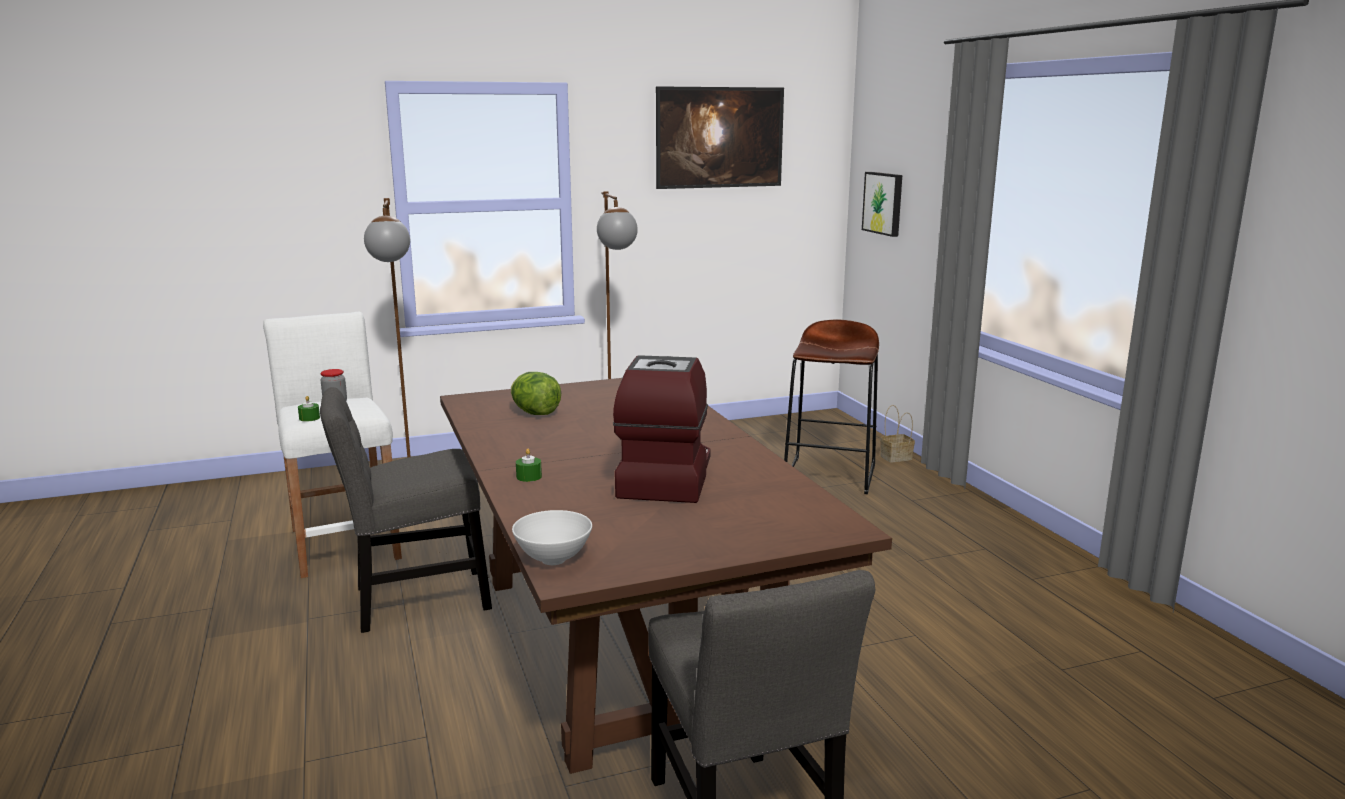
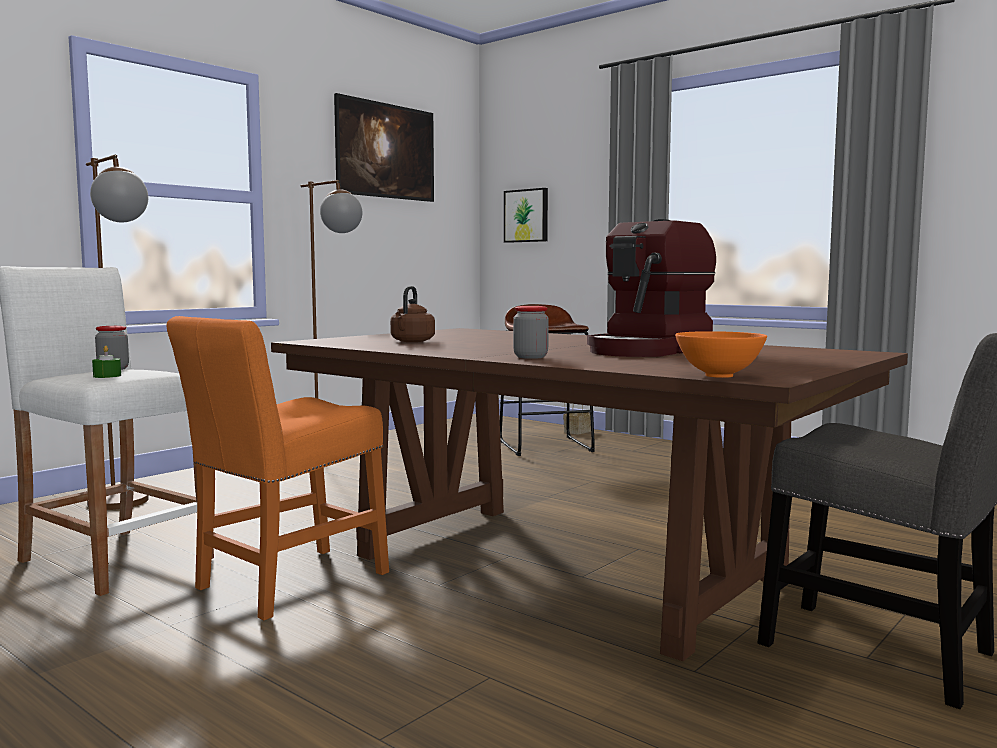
camera: 30 degrees left, 10 degrees down
grey chair [320,387,492,633] -> orange chair [167,316,389,620]
lettuce [510,372,561,415] -> brown kettle [390,286,435,342]
white bowl [512,510,592,565] -> orange bowl [675,331,767,378]
green candle [516,449,542,482] -> jar [513,306,549,359]
coffee machine [613,355,711,503] -> coffee machine turned 120 degrees counterclockwise [587,219,716,357]

